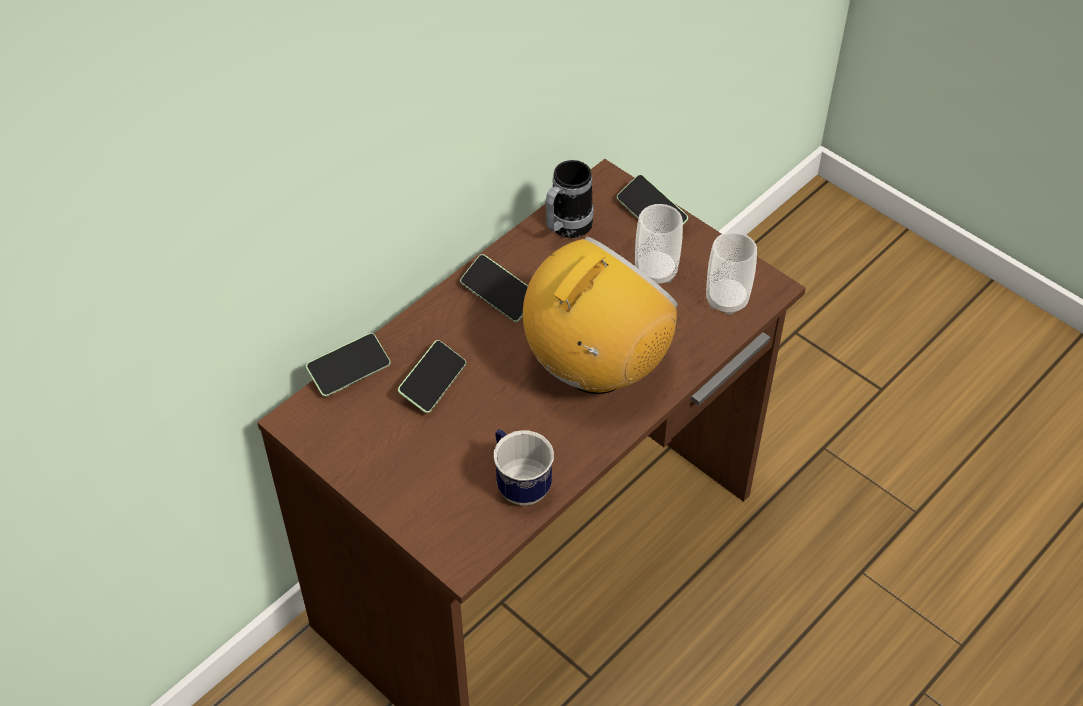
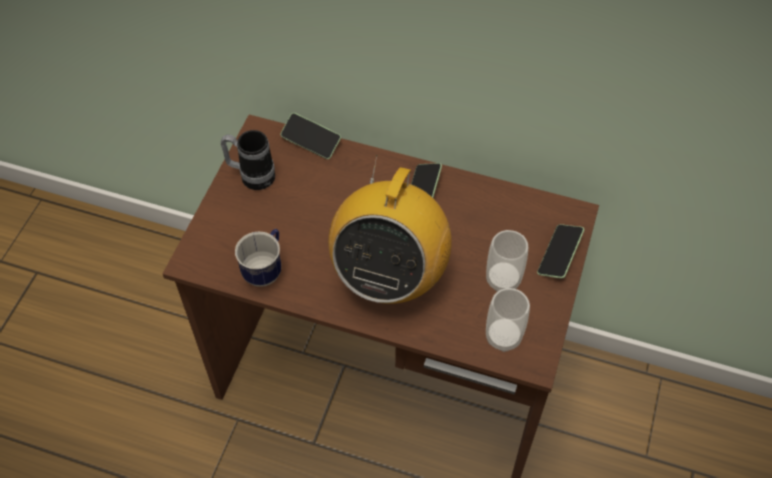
camera: 65 degrees right, 5 degrees up
phone [398,340,466,413] -> none
radio [523,237,678,394] -> radio turned 90 degrees clockwise [328,155,452,304]
mug [545,160,594,238] -> mug moved to [221,130,275,190]

